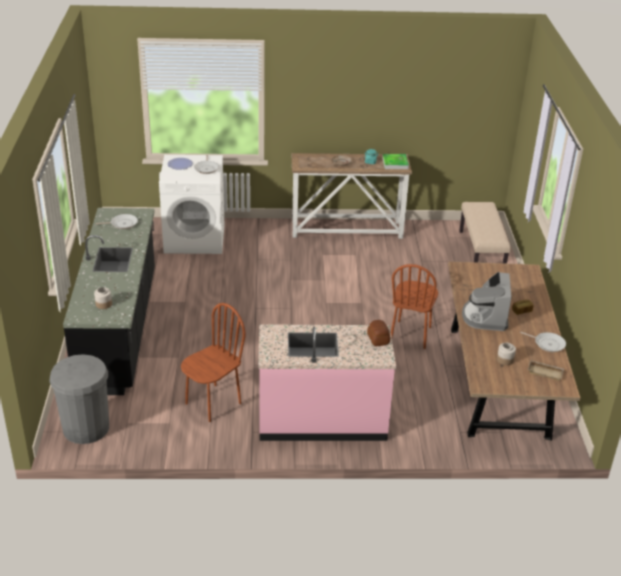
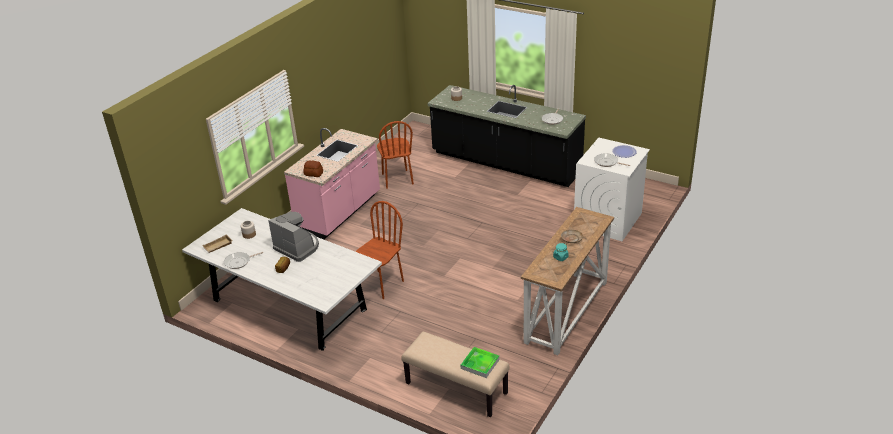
camera: 125 degrees right, 0 degrees up
grey trash can [49,354,109,444] -> none
tray [382,154,409,169] -> tray moved to [461,347,499,378]
brown chair [391,264,438,349] -> brown chair turned 75 degrees clockwise [355,201,404,299]
brown dining table [448,261,580,440] -> white dining table [182,208,382,351]

